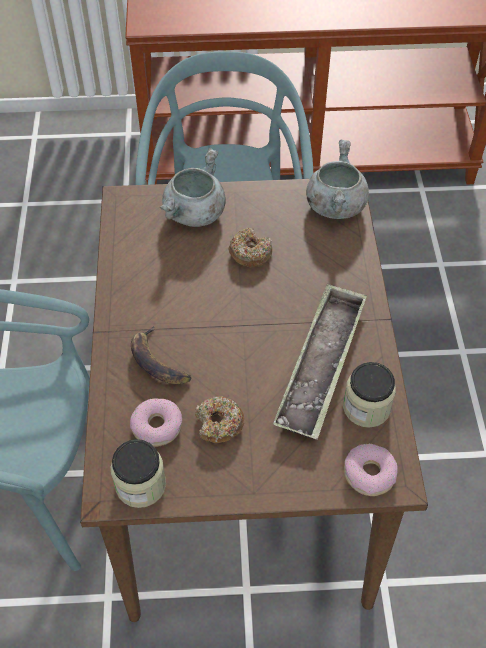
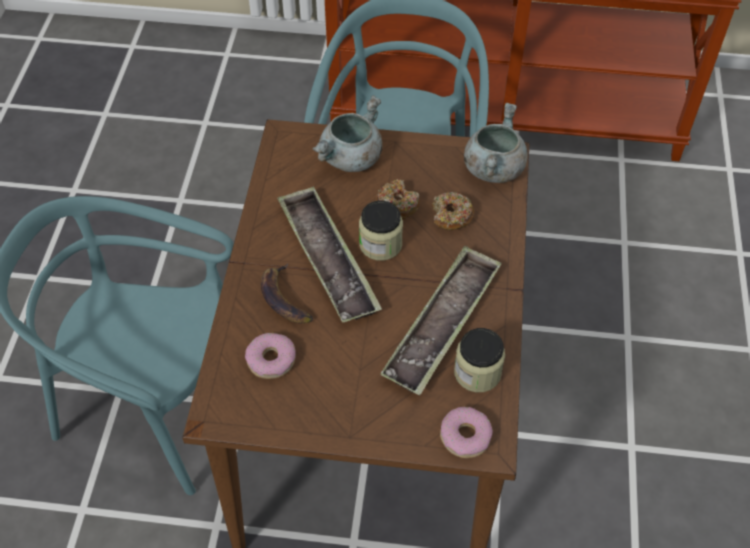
camera: 10 degrees right, 0 degrees up
jar [111,439,166,508] -> jar moved to [359,200,403,261]
donut [195,396,244,443] -> donut moved to [432,192,474,230]
none -> tray [277,186,382,322]

